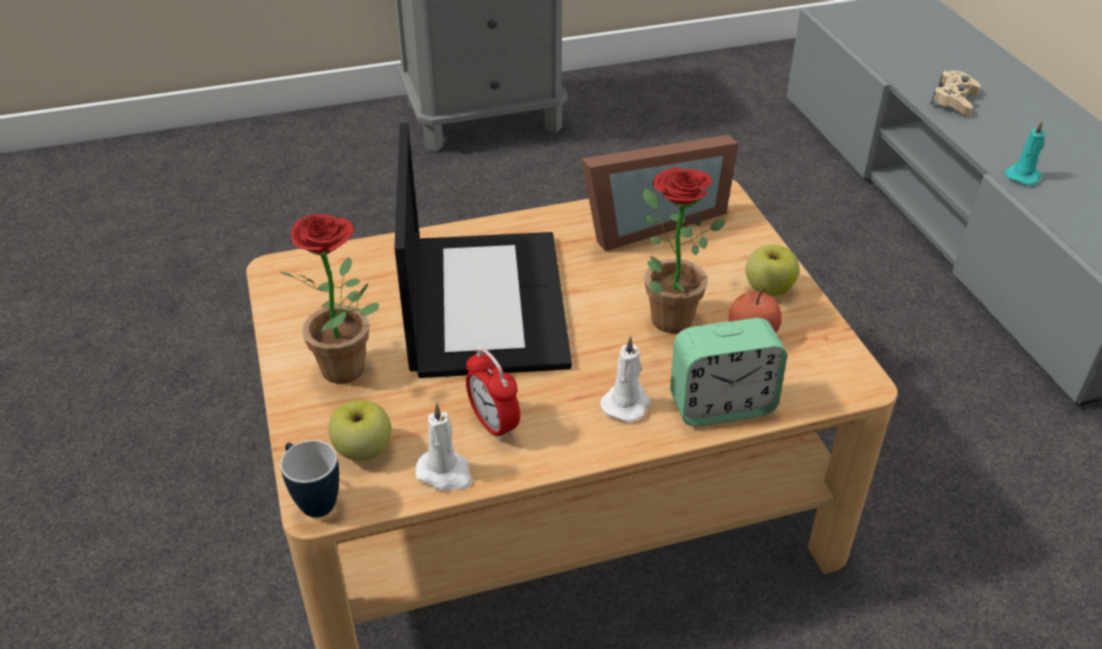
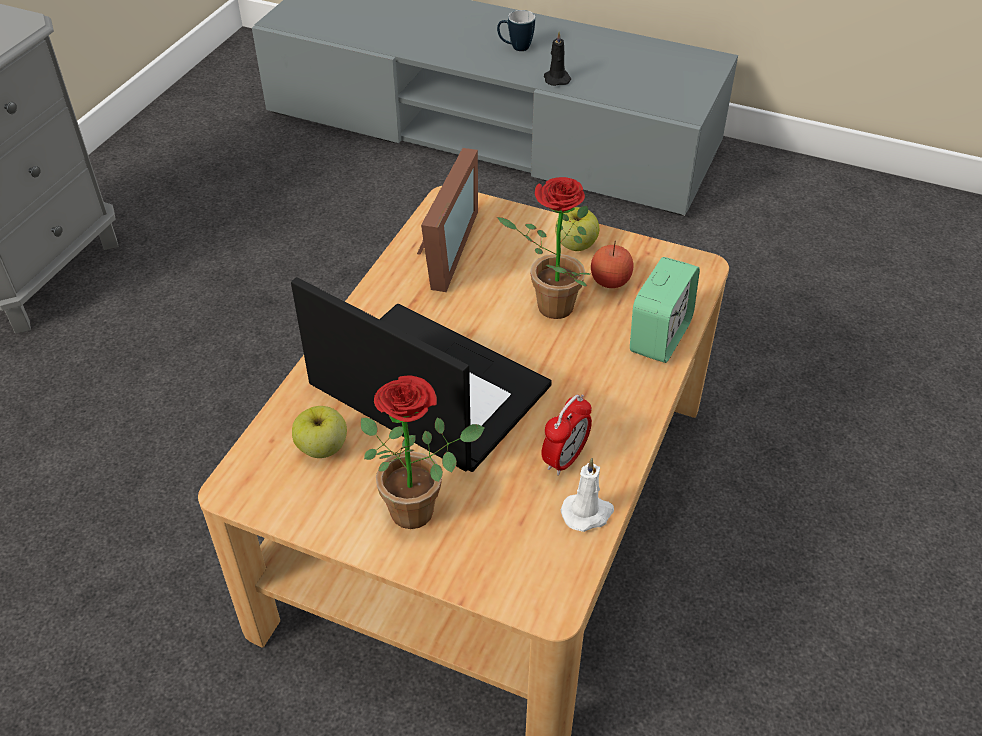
camera: 50 degrees left, 5 degrees up
mug [280,440,339,518] -> mug moved to [497,10,535,51]
apple [329,400,391,461] -> apple moved to [292,406,347,458]
alarm clock [466,348,520,442] -> alarm clock turned 60 degrees counterclockwise [542,394,592,476]
white candle [600,336,651,422] -> none
beige game controller [930,70,981,117] -> none
turquoise candle [1005,120,1045,185] -> black candle [544,31,571,86]

